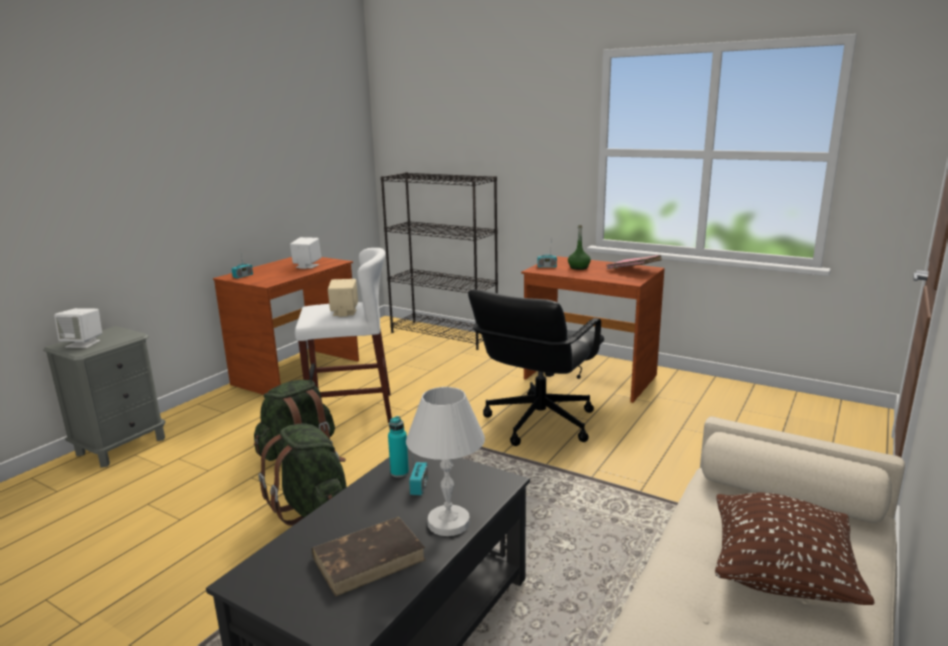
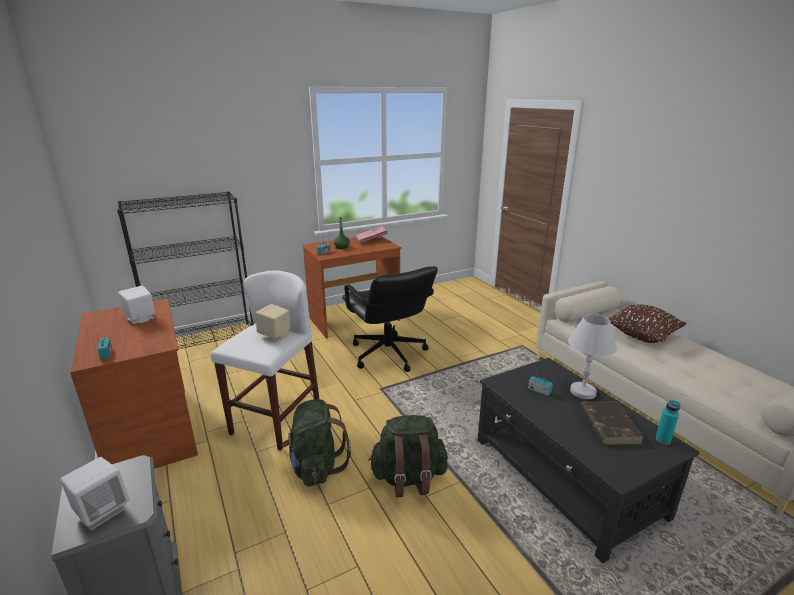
camera: 60 degrees left, 5 degrees up
turquoise bottle [388,416,409,478] -> turquoise bottle moved to [655,399,681,445]

